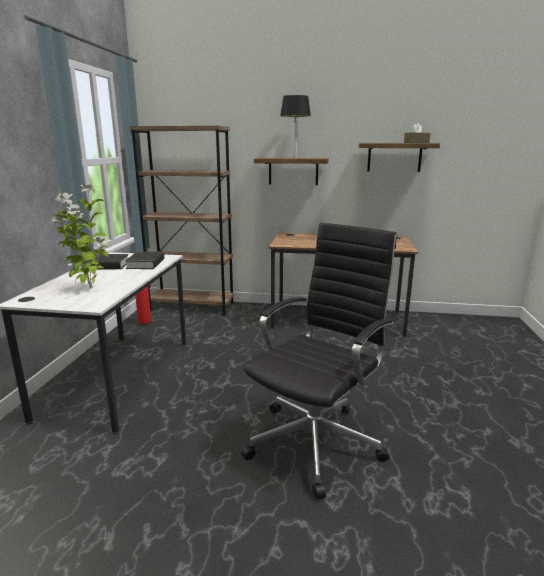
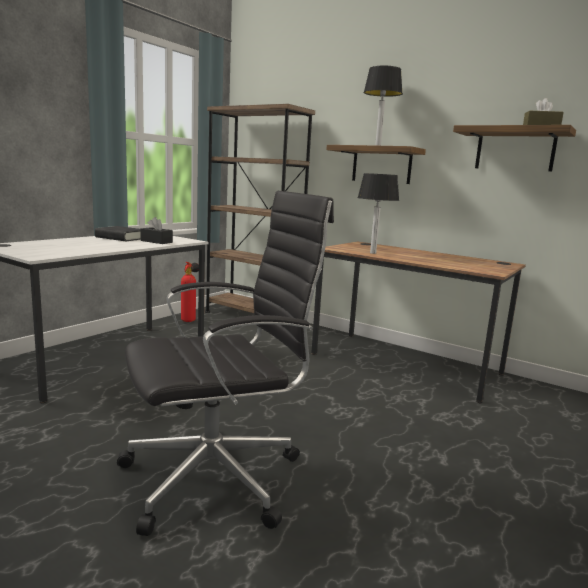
camera: 25 degrees right, 5 degrees down
potted plant [51,184,109,289] -> none
black book [125,252,164,269] -> black tissue box [140,217,173,244]
none -> table lamp [358,173,399,254]

